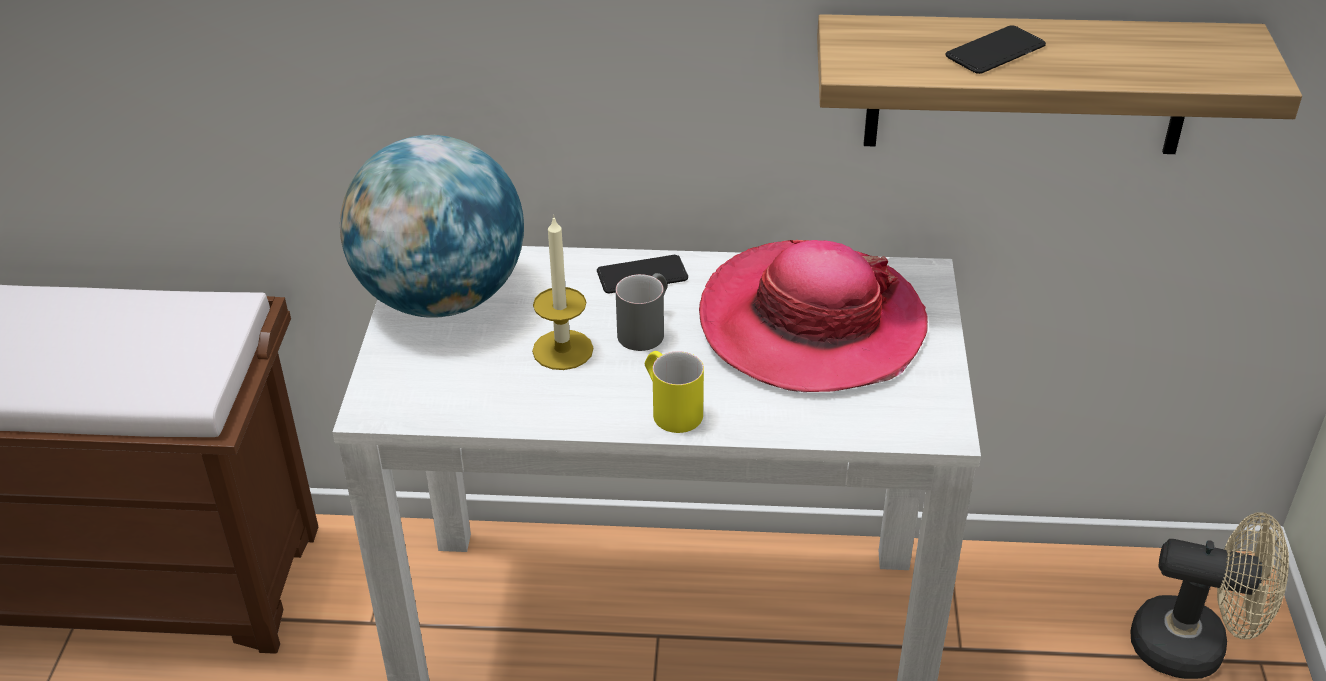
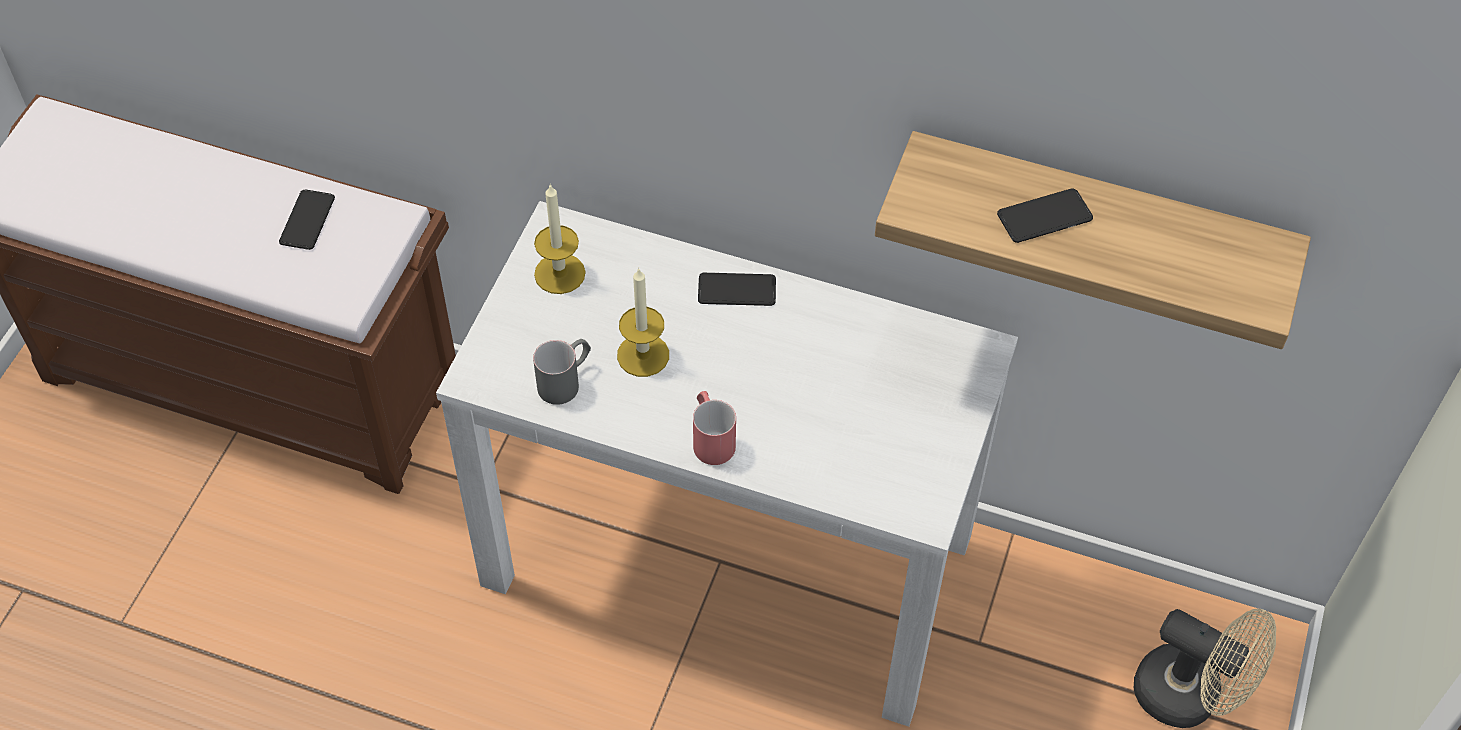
camera: 15 degrees right, 15 degrees up
globe [340,135,524,318] -> candle [534,184,586,294]
grey mug [616,273,668,351] -> grey mug moved to [533,339,591,405]
yellow mug [645,351,704,433] -> red mug [693,391,736,465]
hat [699,240,928,392] -> none
none -> phone [279,190,335,250]

